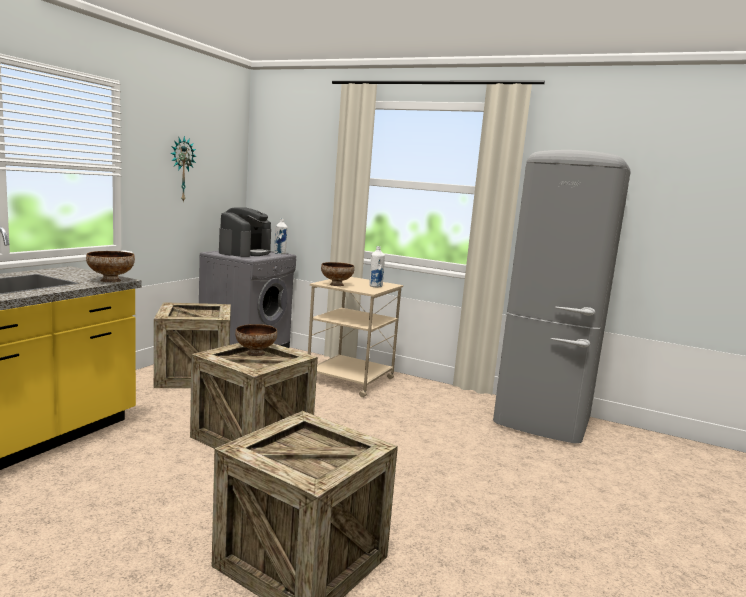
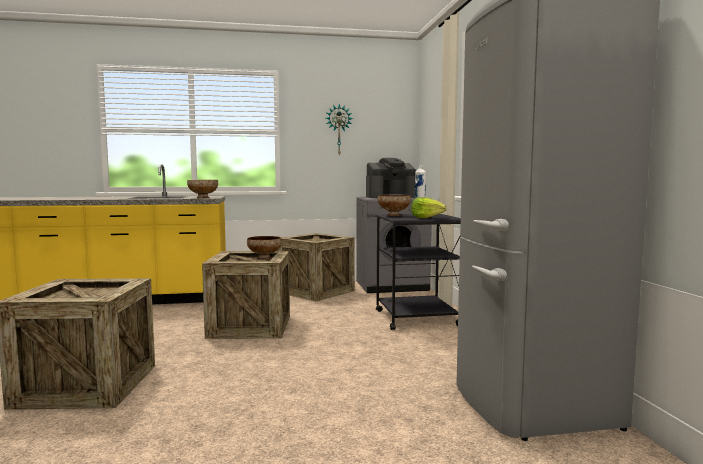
camera: 55 degrees right, 5 degrees down
beige cart [308,277,403,397] -> black cart [375,214,461,330]
white bottle [369,246,385,287] -> lettuce [411,197,446,218]

